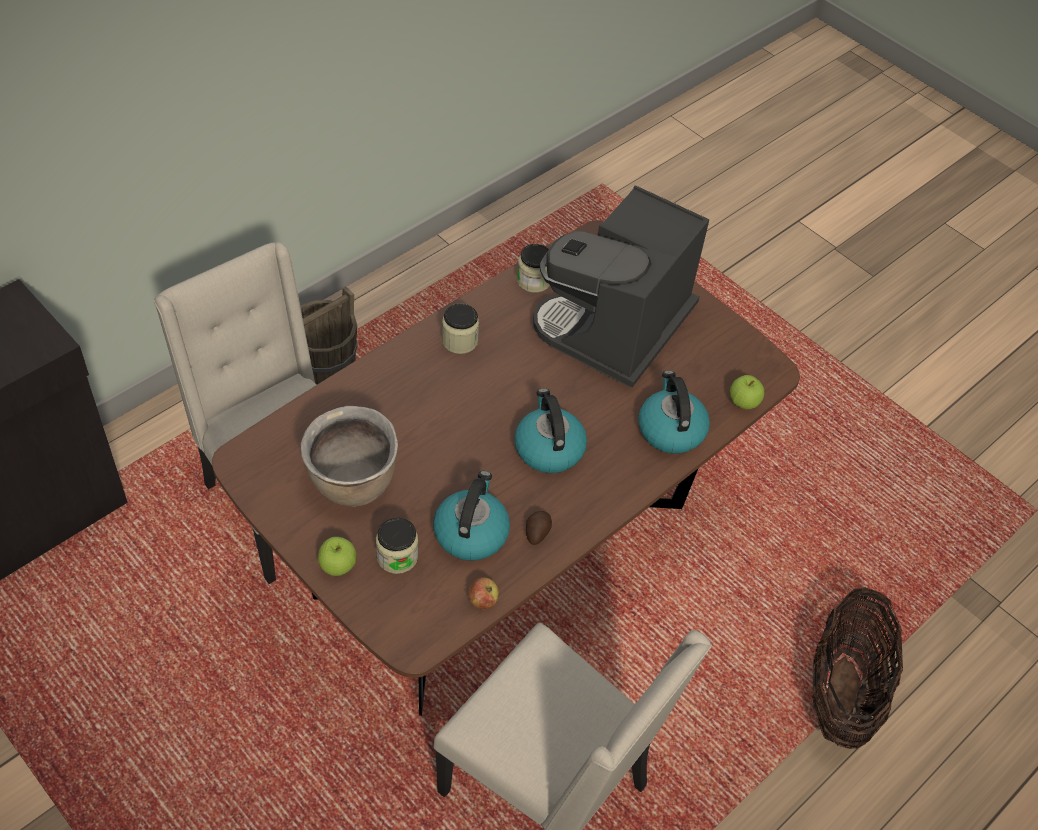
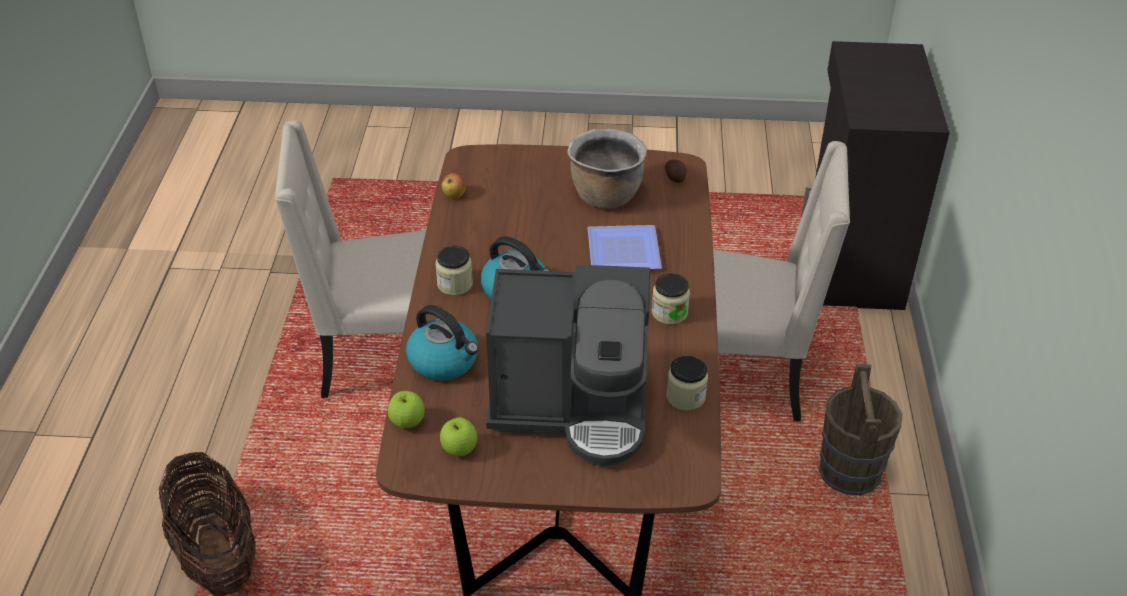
camera: 140 degrees right, 10 degrees down
apple [318,537,356,576] -> apple moved to [440,417,477,456]
jar [376,518,418,574] -> jar moved to [435,245,473,295]
kettle [433,471,510,561] -> none
potato [526,511,552,545] -> potato moved to [665,160,686,183]
coffee machine [533,185,710,387] -> coffee machine turned 105 degrees clockwise [486,265,650,466]
none -> plate [587,225,662,269]

